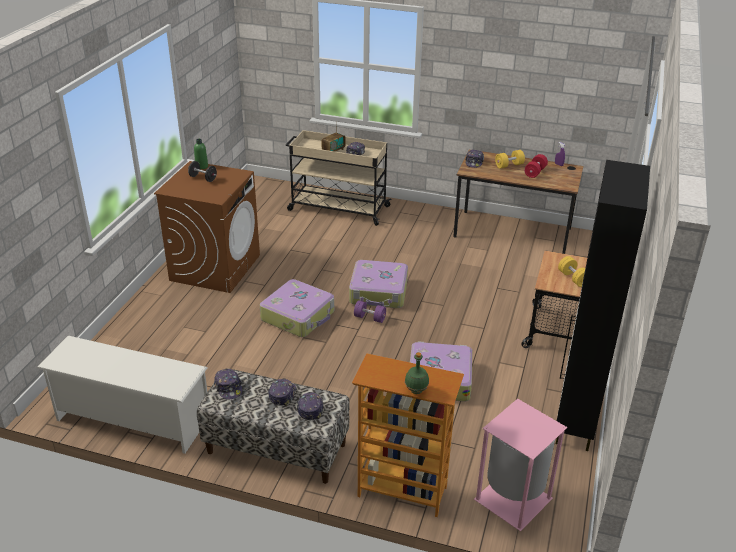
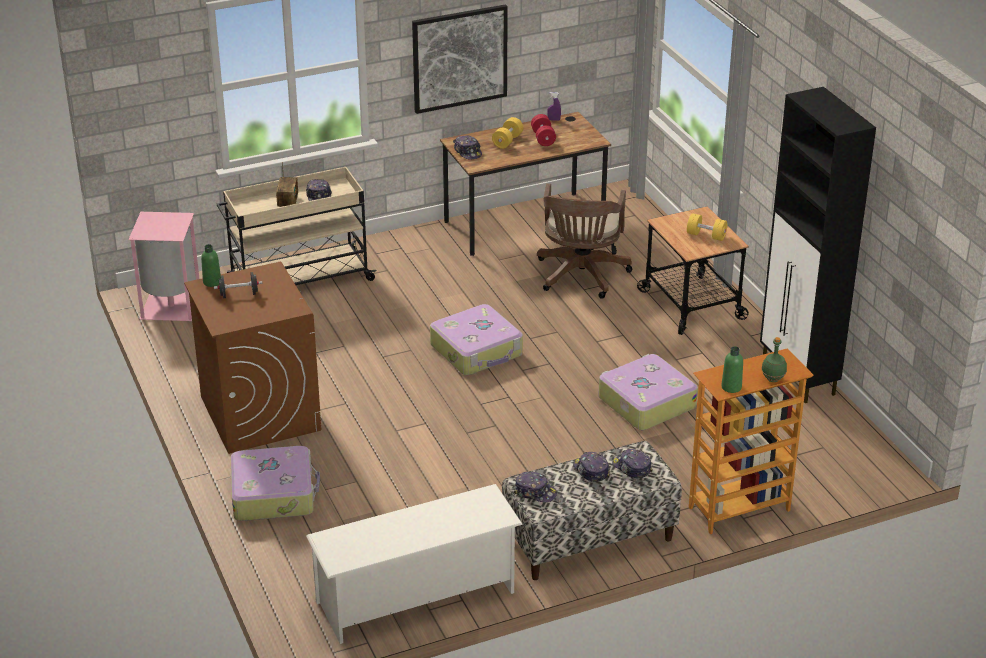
camera: 40 degrees left, 0 degrees up
suitcase [260,279,334,337] -> suitcase moved to [231,446,320,521]
purple dumbbell [354,300,386,323] -> none
pink trash can [474,399,567,531] -> pink trash can moved to [128,212,199,321]
none -> picture [412,4,508,114]
none -> brown office chair [537,183,632,299]
none -> green bottle [721,346,743,393]

